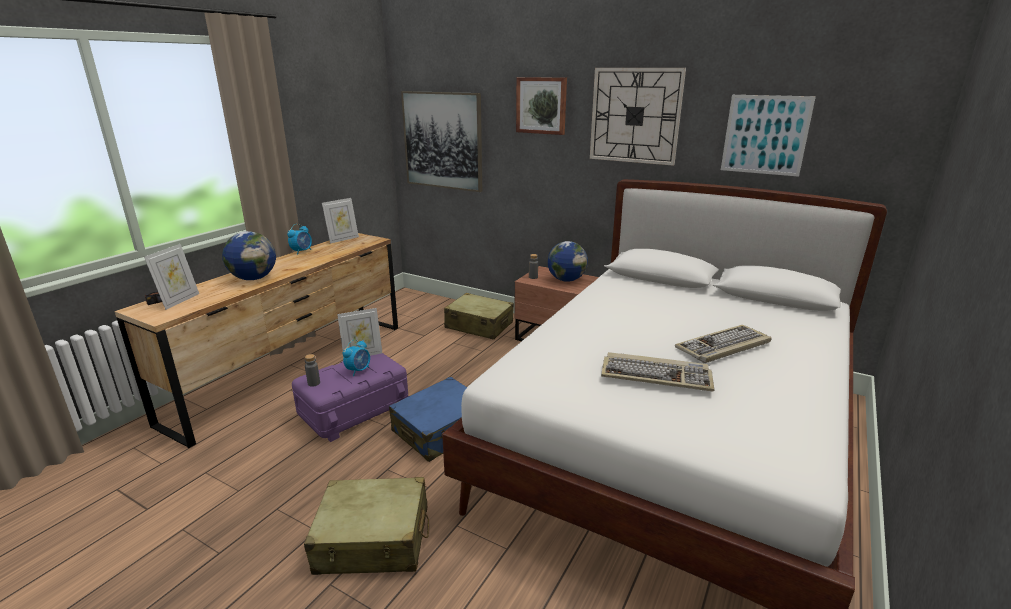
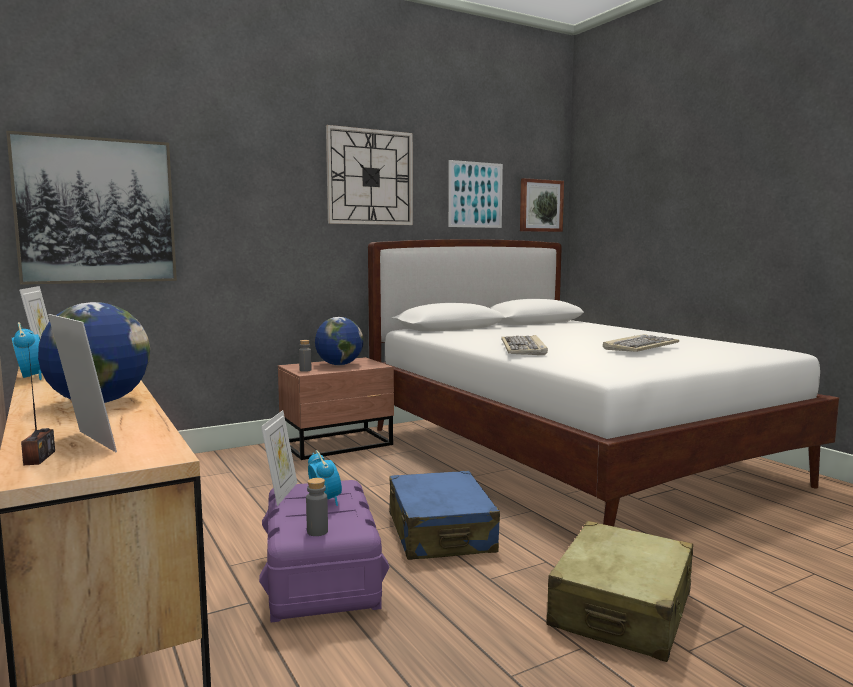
camera: 60 degrees left, 15 degrees down
beige suitcase [444,293,514,340] -> none
picture [516,77,567,135] -> picture moved to [520,178,564,232]
keyboard [675,325,771,363] -> keyboard moved to [501,335,548,355]

